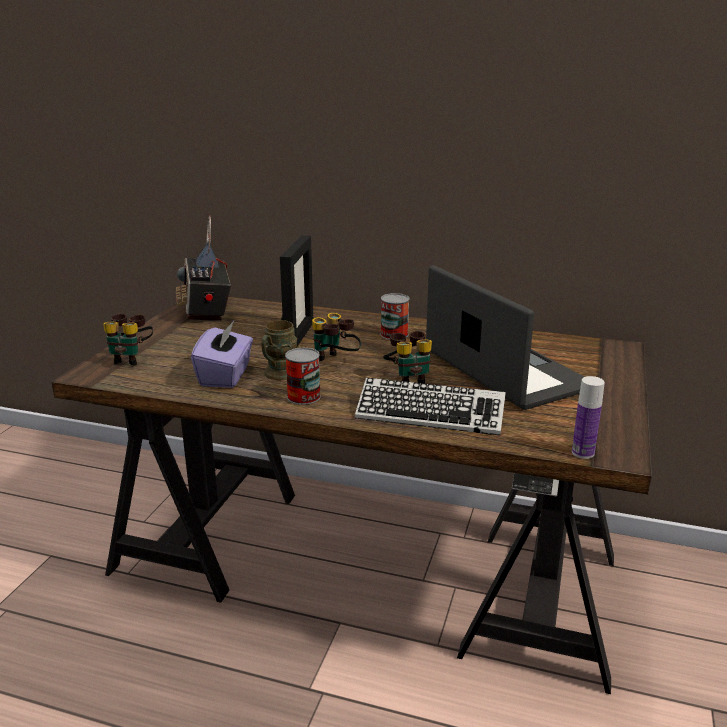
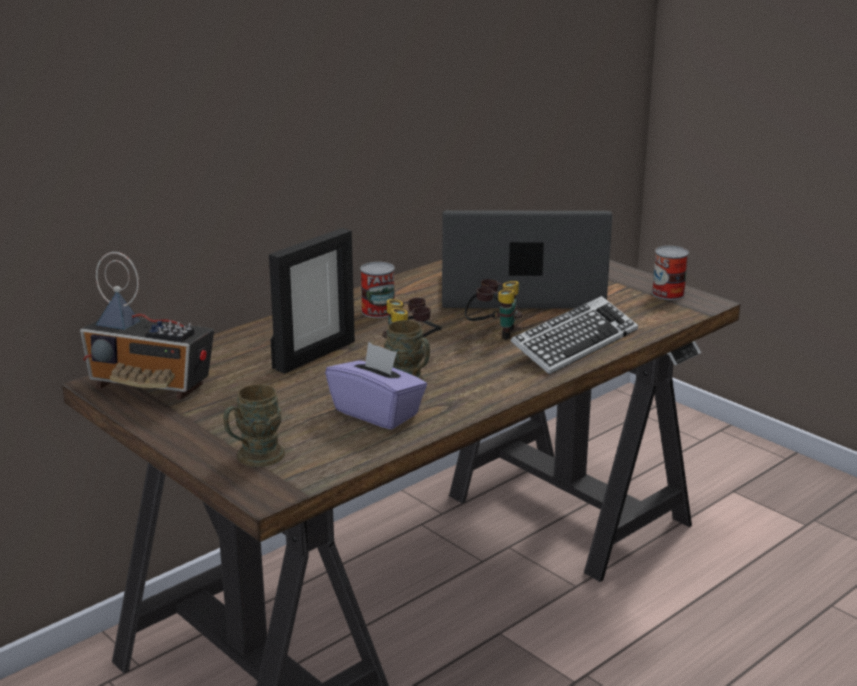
camera: 60 degrees left, 0 degrees up
binoculars [103,314,153,366] -> brown mug [223,384,285,467]
picture frame [280,235,313,347] -> picture frame turned 90 degrees clockwise [269,228,355,374]
can [285,348,321,405] -> can moved to [652,246,689,300]
bottle [572,376,605,459] -> none

